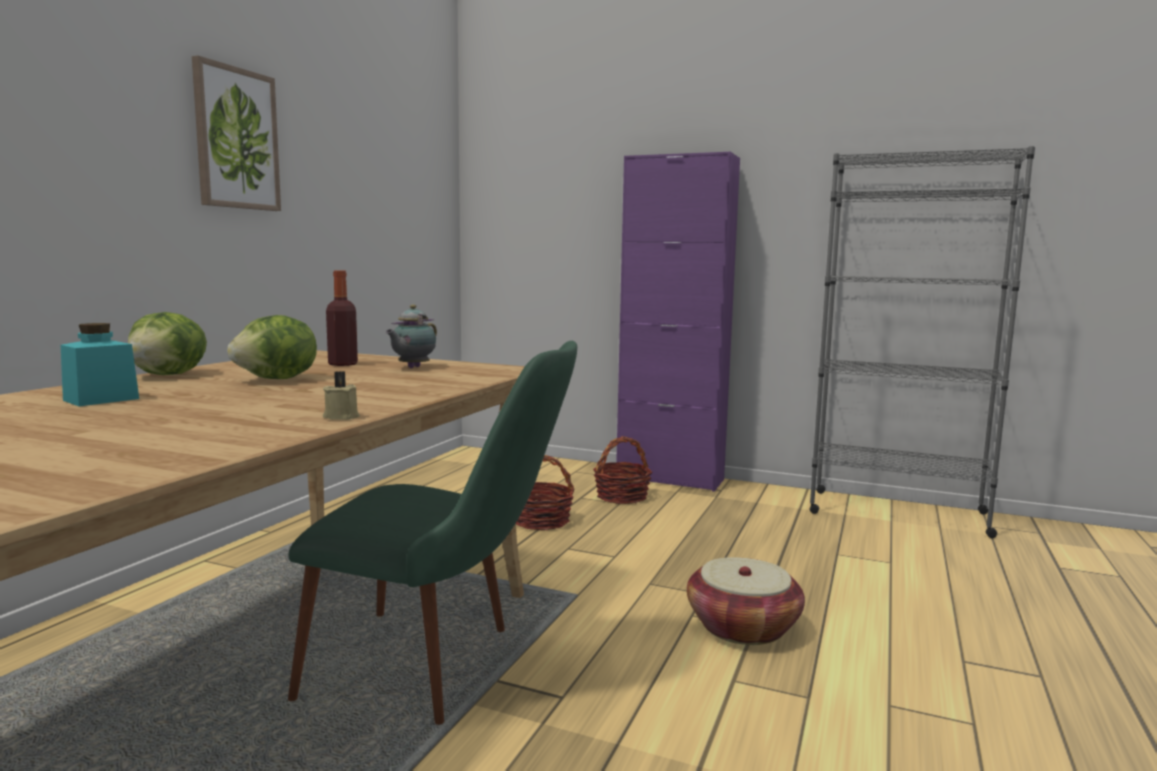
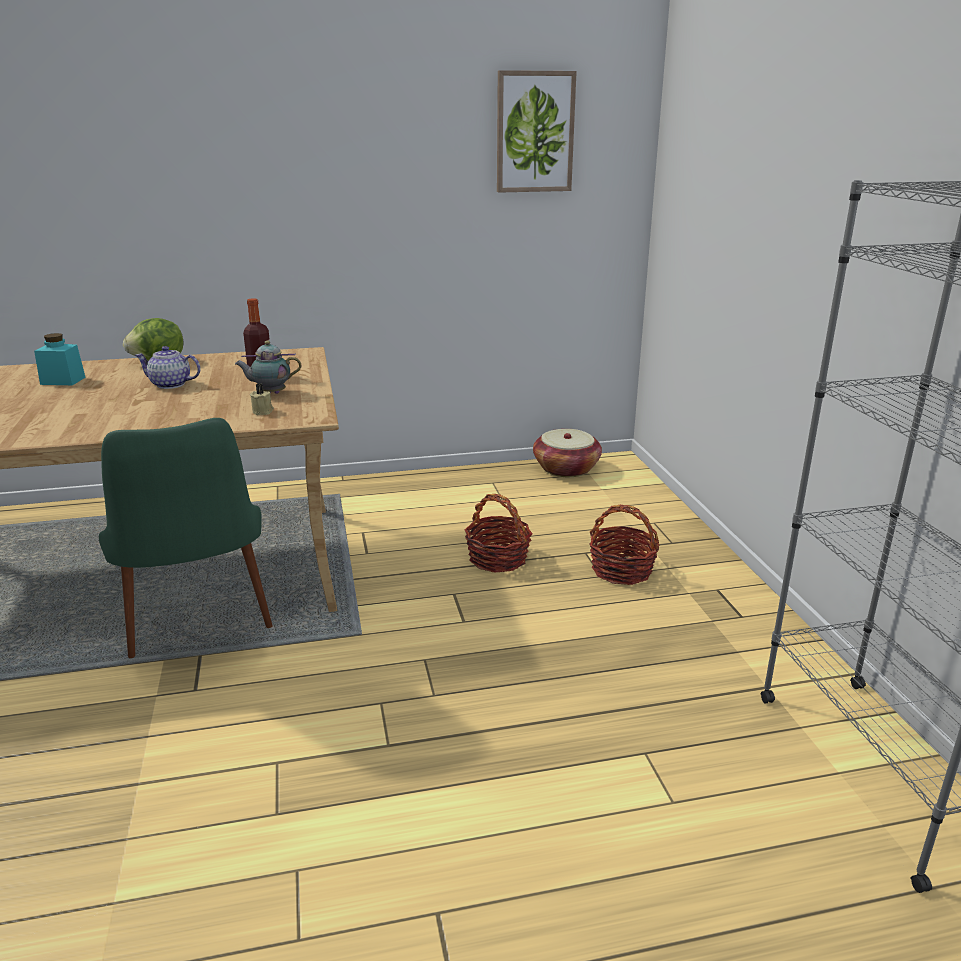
camera: 55 degrees right, 15 degrees up
picture [192,56,281,211] -> picture moved to [497,70,577,193]
lettuce [227,315,317,379] -> teapot [135,346,201,389]
beige candle [323,371,360,420] -> beige candle moved to [250,383,274,415]
purple cabinet [616,152,740,492] -> none
basket [687,557,805,645] -> basket moved to [533,429,602,477]

